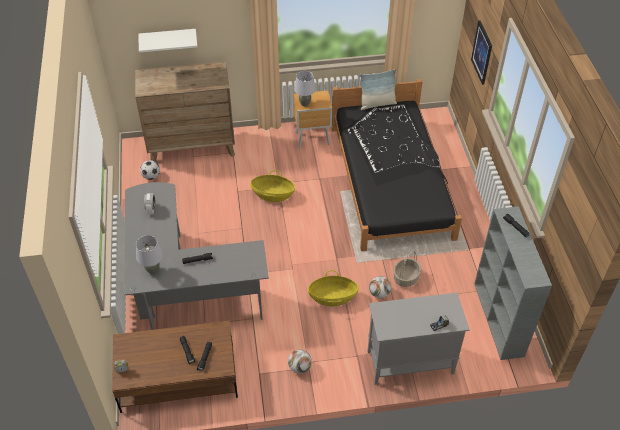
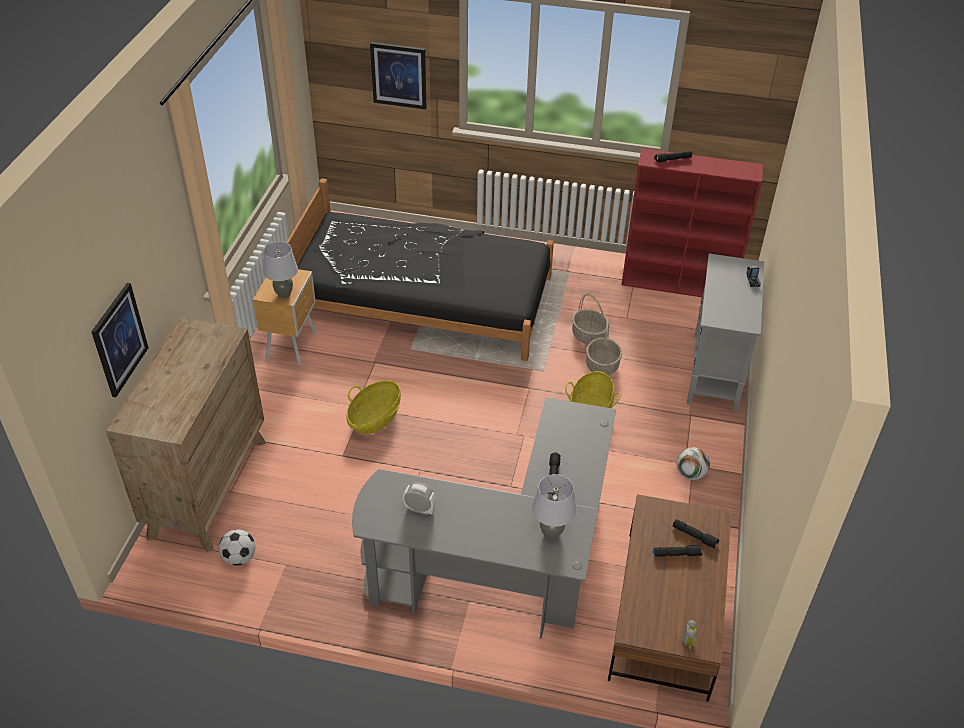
camera: 70 degrees left, 5 degrees down
white shelf [139,29,197,53] -> picture [91,283,149,397]
pillow [360,69,397,110] -> none
football [369,276,391,298] -> basket [586,322,622,376]
grey bookcase [474,206,552,360] -> red bookcase [622,148,763,297]

